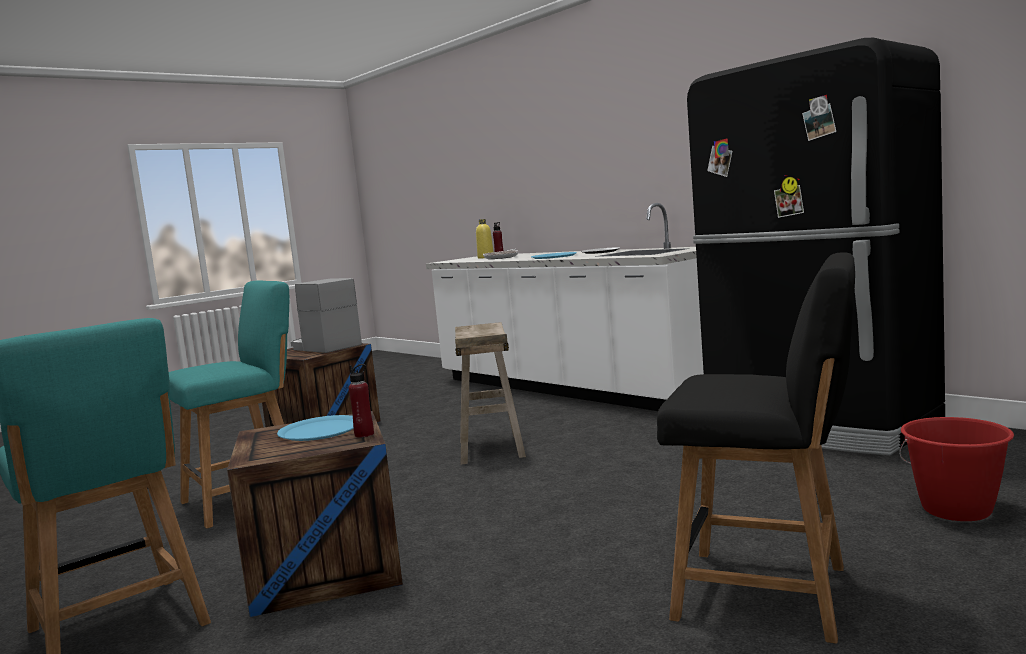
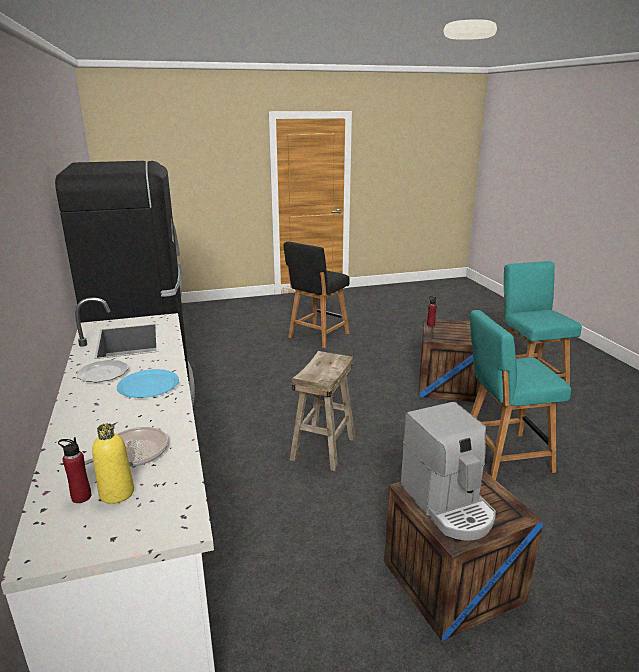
camera: 155 degrees left, 15 degrees up
blue plate [277,415,353,441] -> none
black chair [657,252,855,644] -> black chair turned 105 degrees counterclockwise [284,242,350,348]
red bucket [899,417,1014,521] -> none

